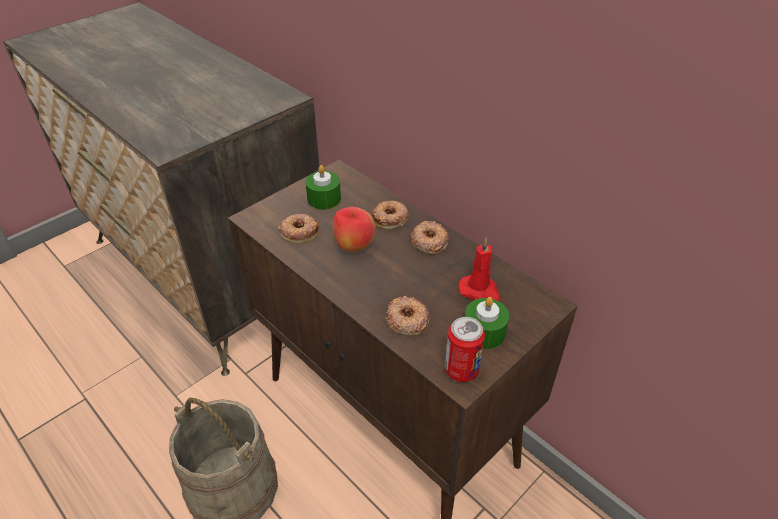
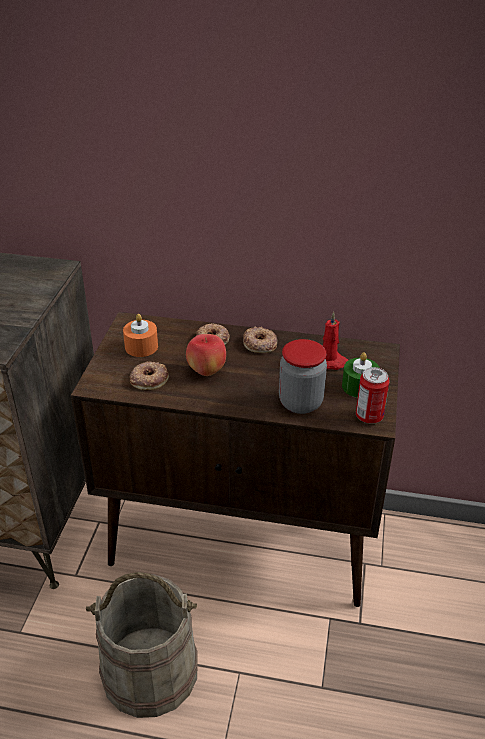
camera: 35 degrees left, 5 degrees down
green candle [305,165,341,210] -> orange candle [123,314,158,357]
donut [386,296,429,335] -> jar [279,339,327,414]

